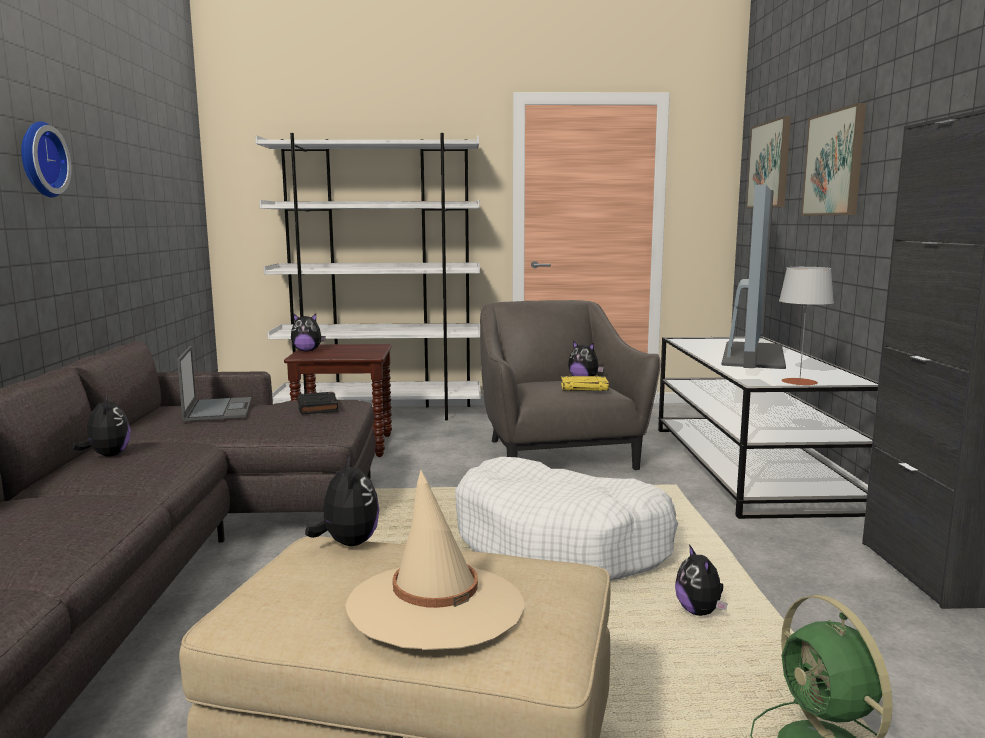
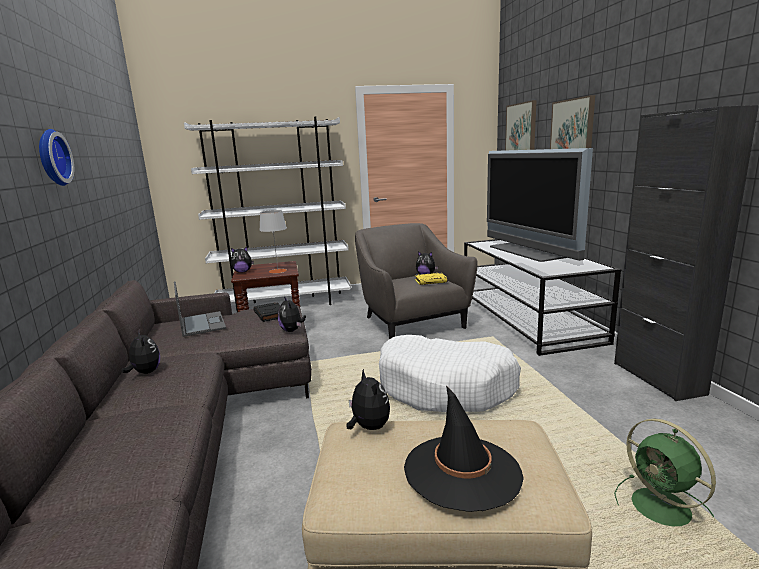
camera: 10 degrees left, 5 degrees up
beige hat [345,470,525,650] -> black hat [404,385,524,512]
plush toy [675,544,727,616] -> plush toy moved to [278,296,306,332]
television [722,184,786,369] -> television turned 150 degrees clockwise [487,148,593,262]
grey table lamp [779,267,834,385] -> grey table lamp moved to [259,210,287,274]

